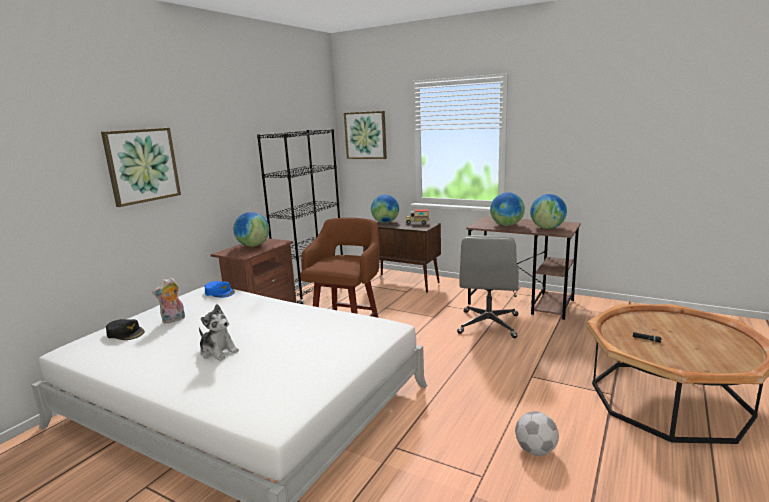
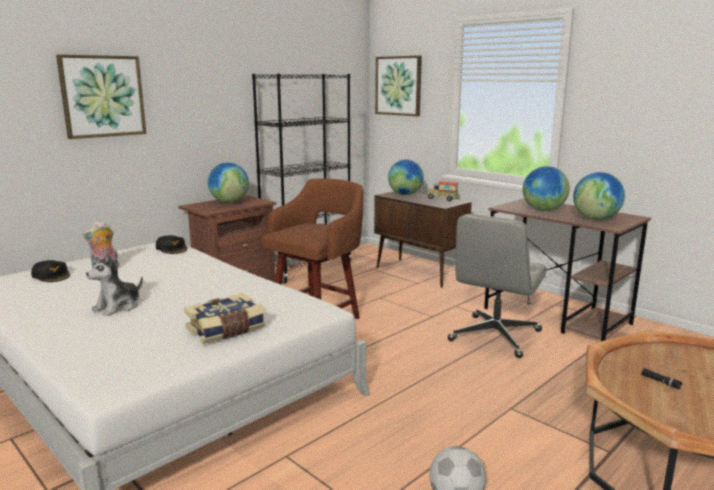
camera: 15 degrees right, 0 degrees up
plush toy [199,304,239,361] -> plush toy turned 75 degrees clockwise [86,253,143,316]
blue cap [205,281,235,298] -> black cap [156,235,187,254]
none -> book [184,293,265,344]

